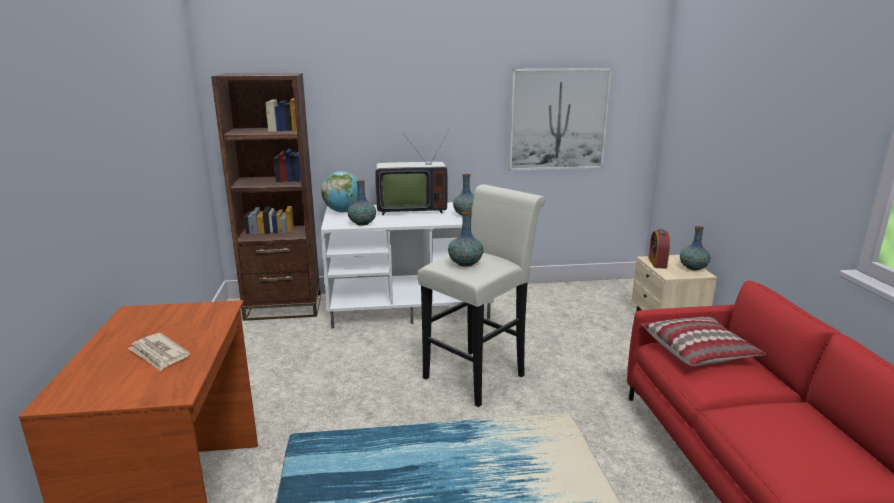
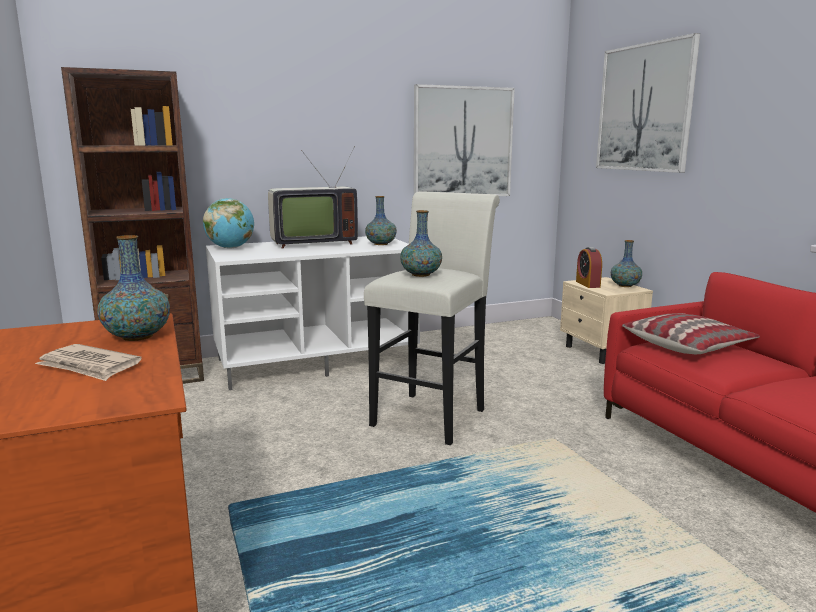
camera: 15 degrees left, 5 degrees down
vase [348,180,376,226] -> vase moved to [97,235,170,341]
none -> picture [596,33,700,173]

